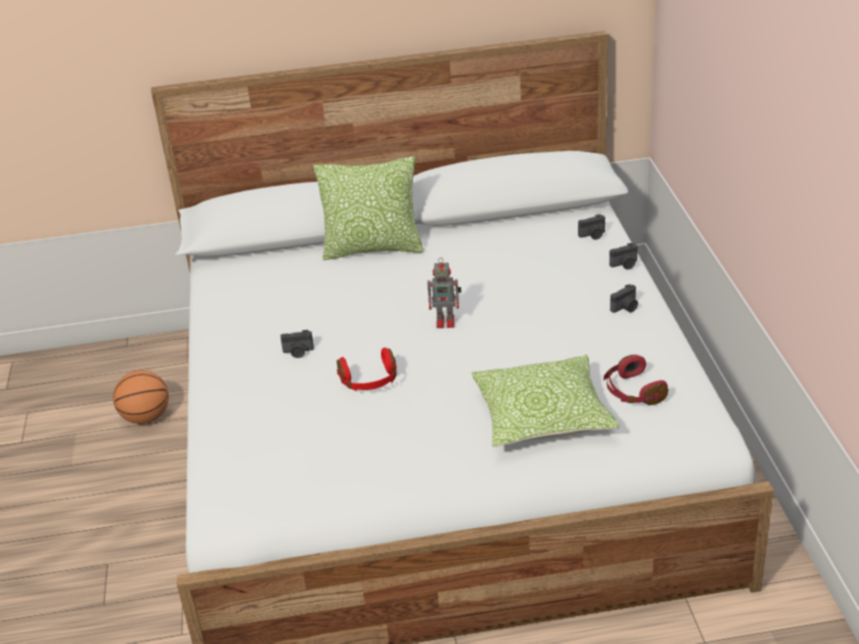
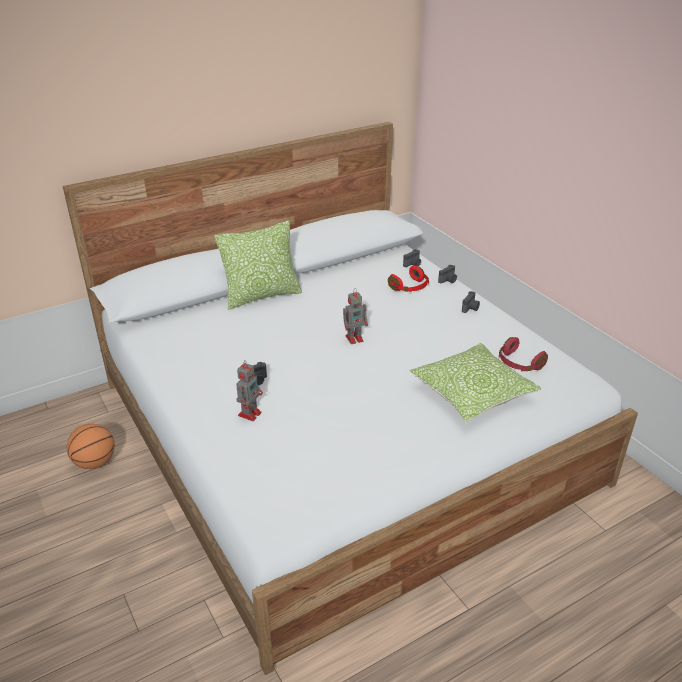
camera: 25 degrees left, 0 degrees up
red headphones [337,348,397,391] -> red headphones moved to [388,266,429,292]
none -> toy robot [236,360,263,421]

